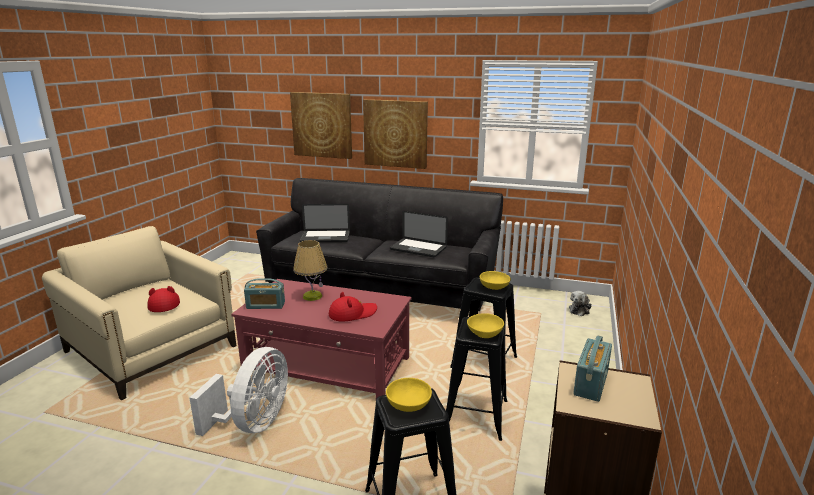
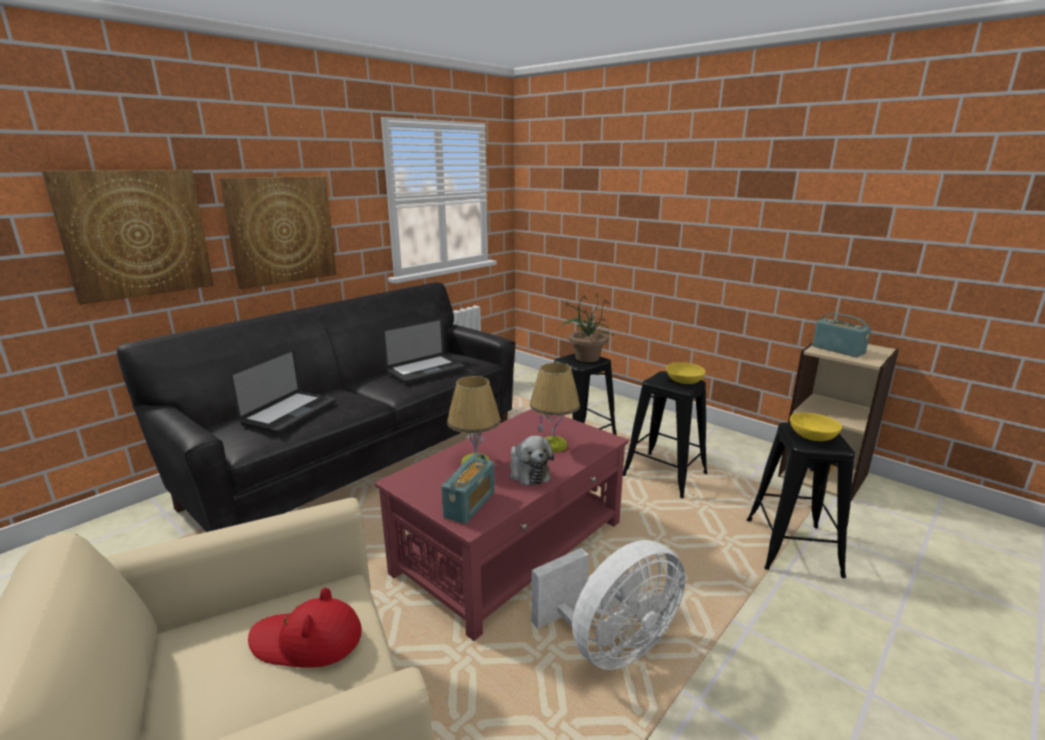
camera: 65 degrees left, 0 degrees up
white fan [189,347,288,436] -> white fan turned 105 degrees clockwise [531,540,685,670]
red hat [329,292,377,322] -> table lamp [530,363,580,452]
yellow bowl [480,271,511,290] -> potted plant [561,293,614,362]
plush toy [569,291,592,316] -> plush toy moved to [510,436,554,486]

